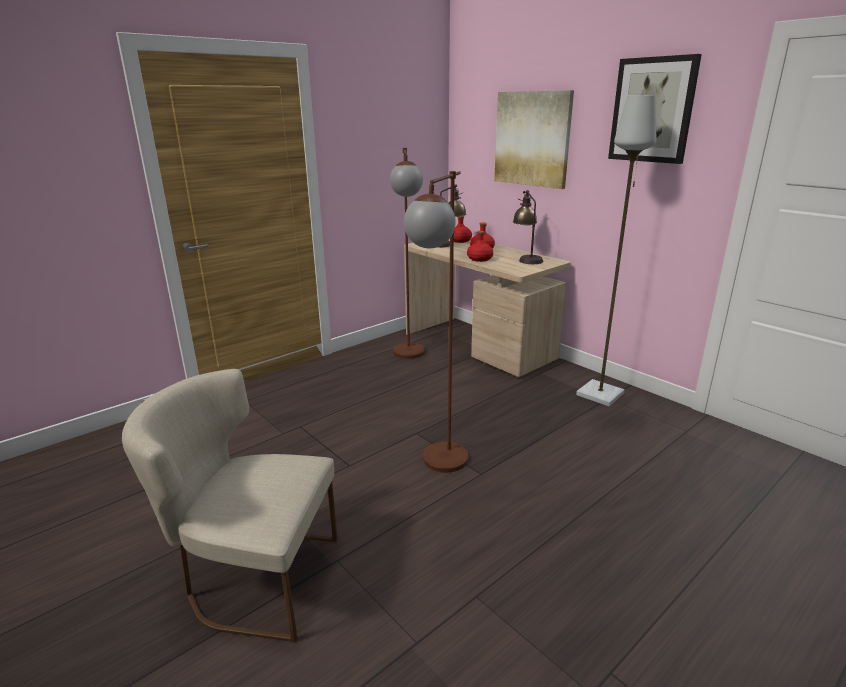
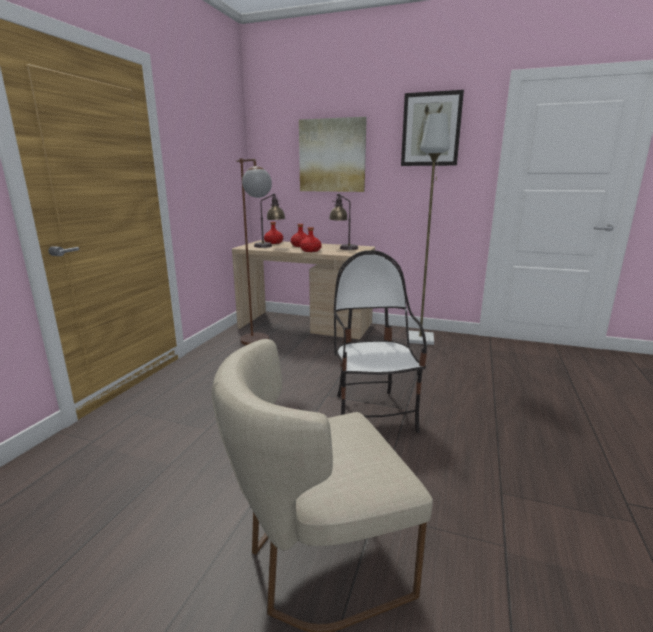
camera: 30 degrees left, 5 degrees down
brown floor lamp [404,171,468,472] -> chair [334,250,427,433]

